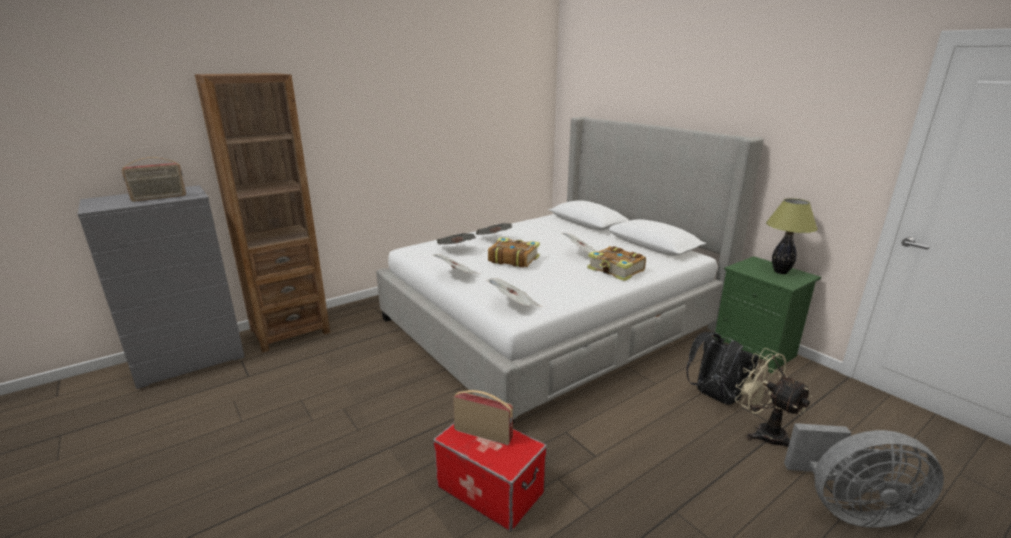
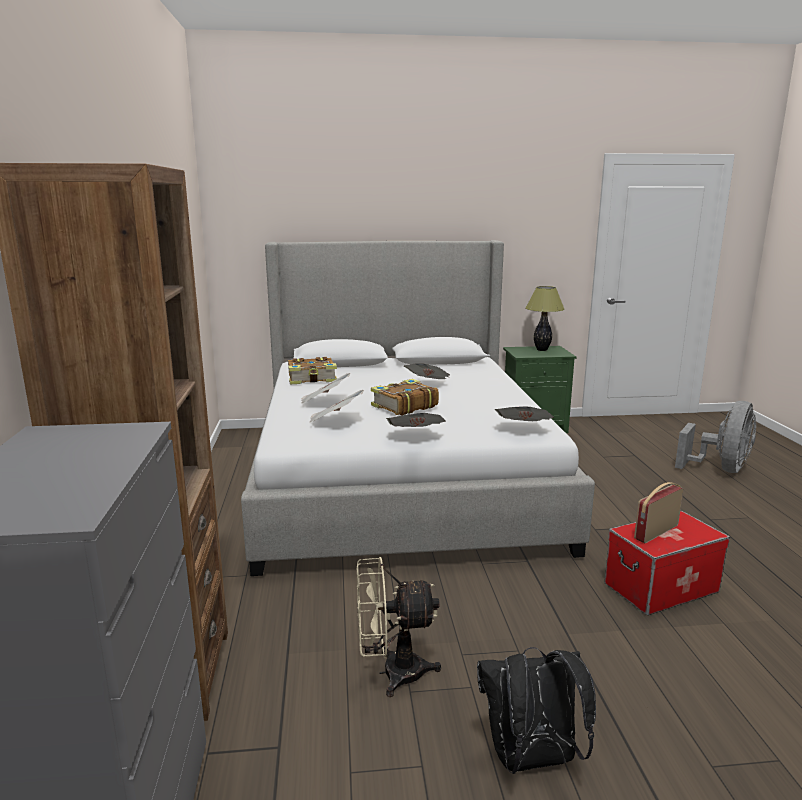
camera: 60 degrees left, 5 degrees down
radio [122,157,186,202] -> none
book [587,246,646,281] -> book moved to [288,357,337,384]
black backpack [686,332,759,405] -> black backpack moved to [477,647,596,774]
beige fan [735,348,812,447] -> beige fan moved to [357,557,441,697]

